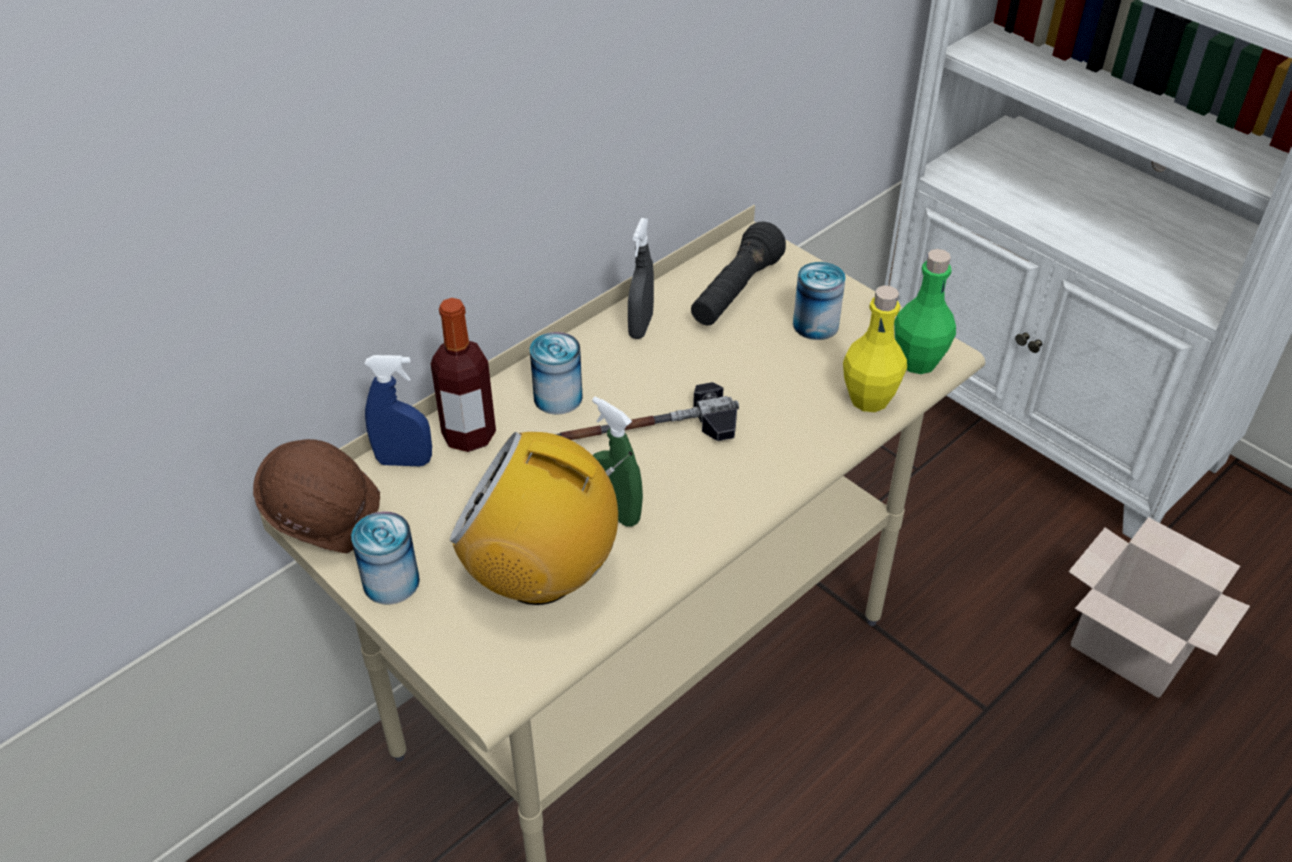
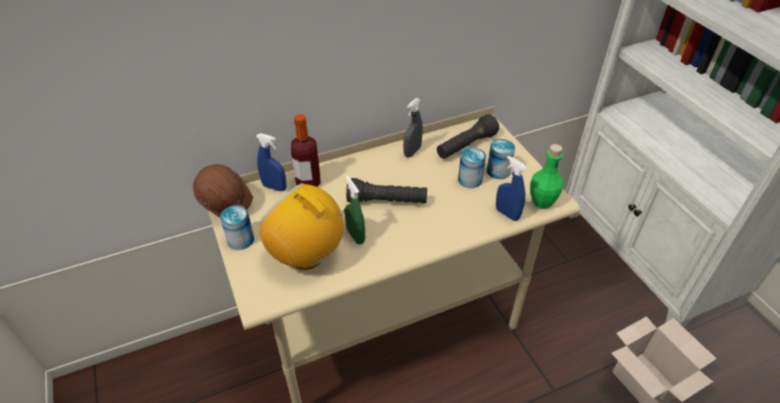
camera: 20 degrees right, 0 degrees up
can [530,332,583,415] -> can moved to [458,147,486,188]
hammer [555,382,739,441] -> black flashlight [346,178,427,203]
yellow bottle [843,285,907,412] -> blue spray bottle [496,156,527,221]

